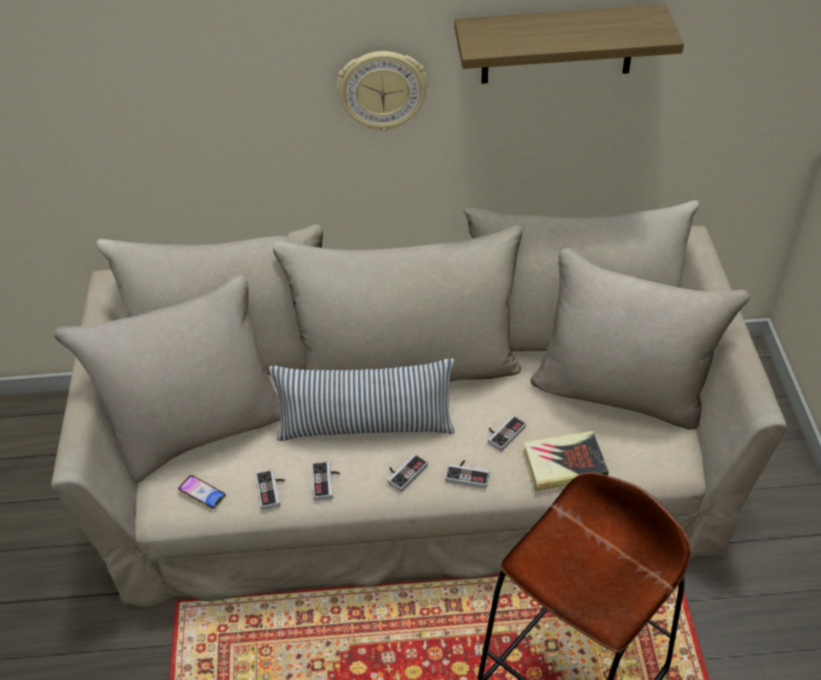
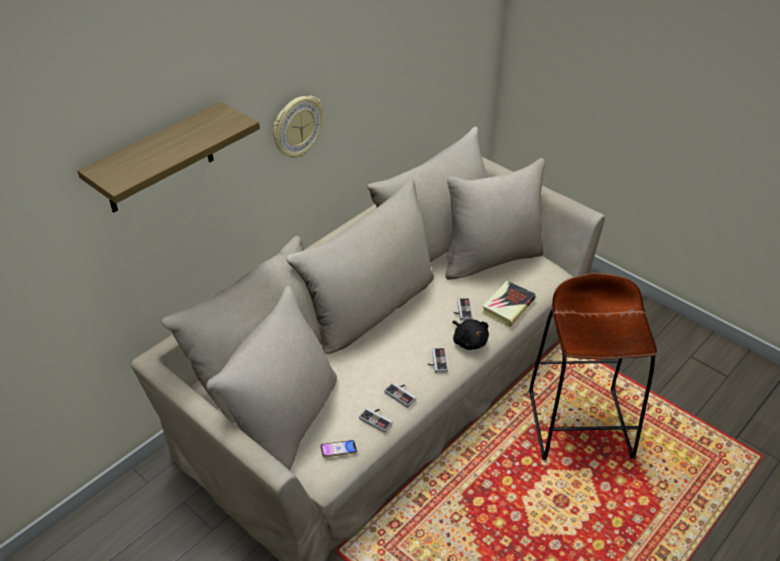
camera: 45 degrees left, 5 degrees down
pillow [269,358,454,441] -> none
game controller [445,460,490,488] -> black plush toy [452,319,489,350]
shelf [454,5,684,84] -> shelf moved to [77,102,260,213]

